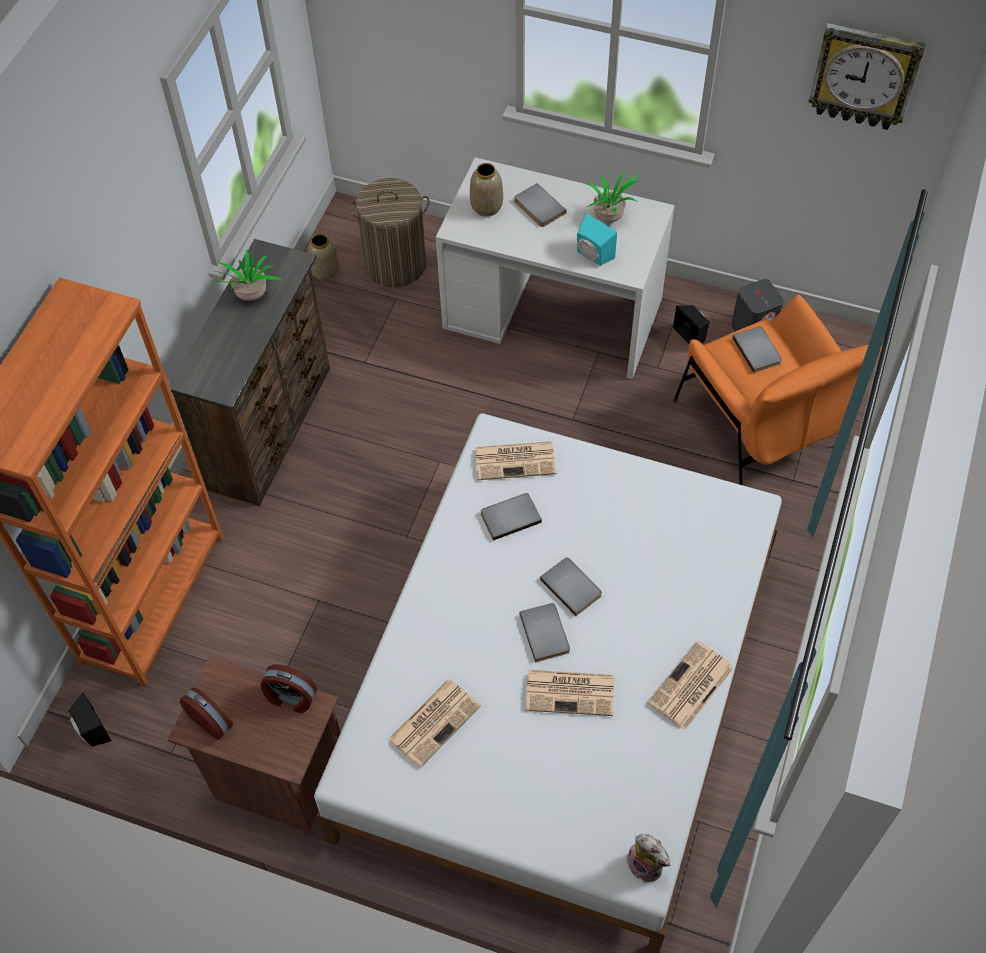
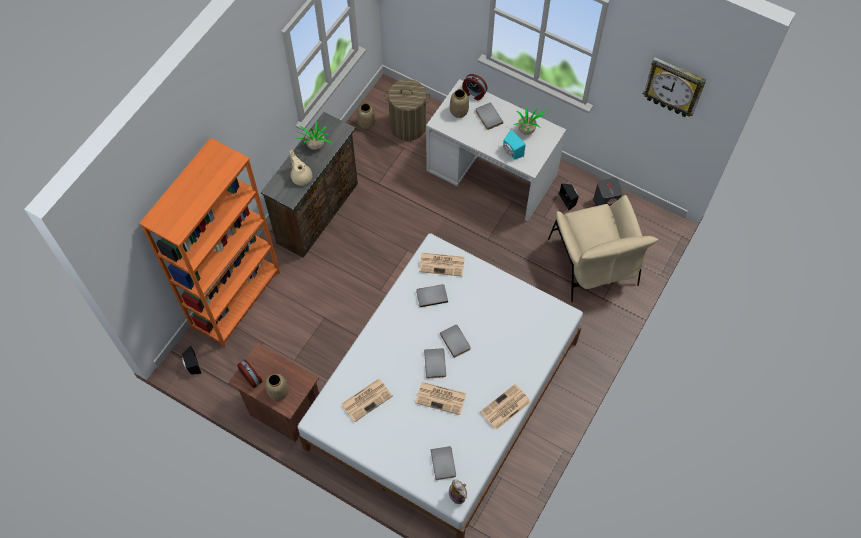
camera: 10 degrees right, 5 degrees up
alarm clock [261,665,317,713] -> alarm clock moved to [462,74,487,100]
orange armchair [673,294,882,485] -> beige armchair [548,195,658,302]
grey book [732,326,782,373] -> grey book moved to [431,446,456,480]
none -> vase [265,374,289,401]
none -> beige teapot [290,150,312,186]

